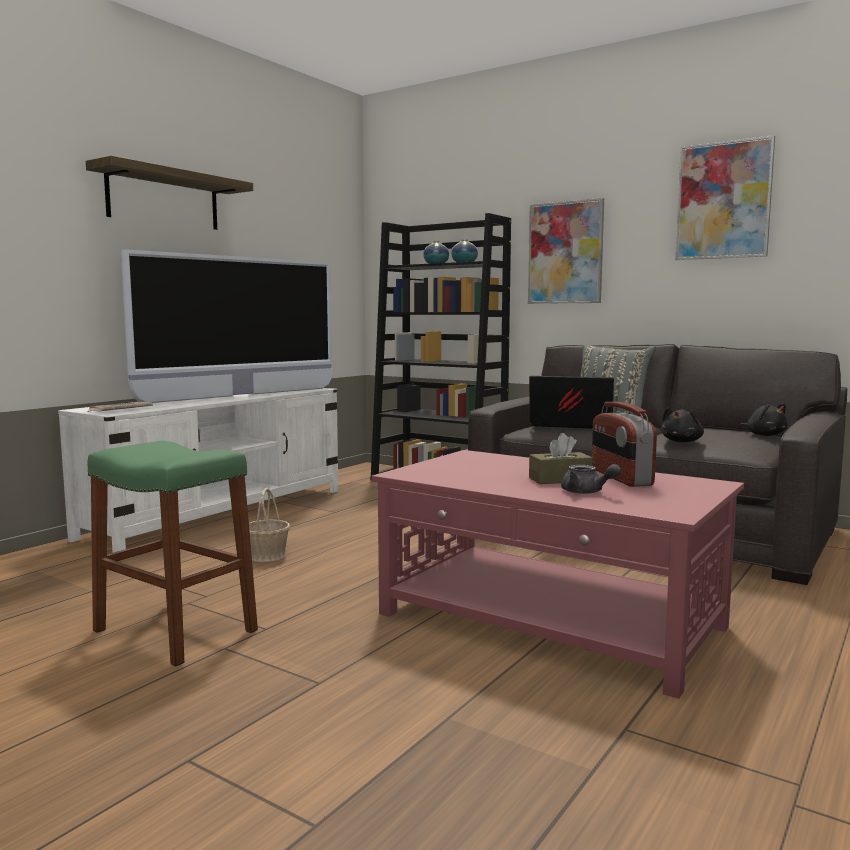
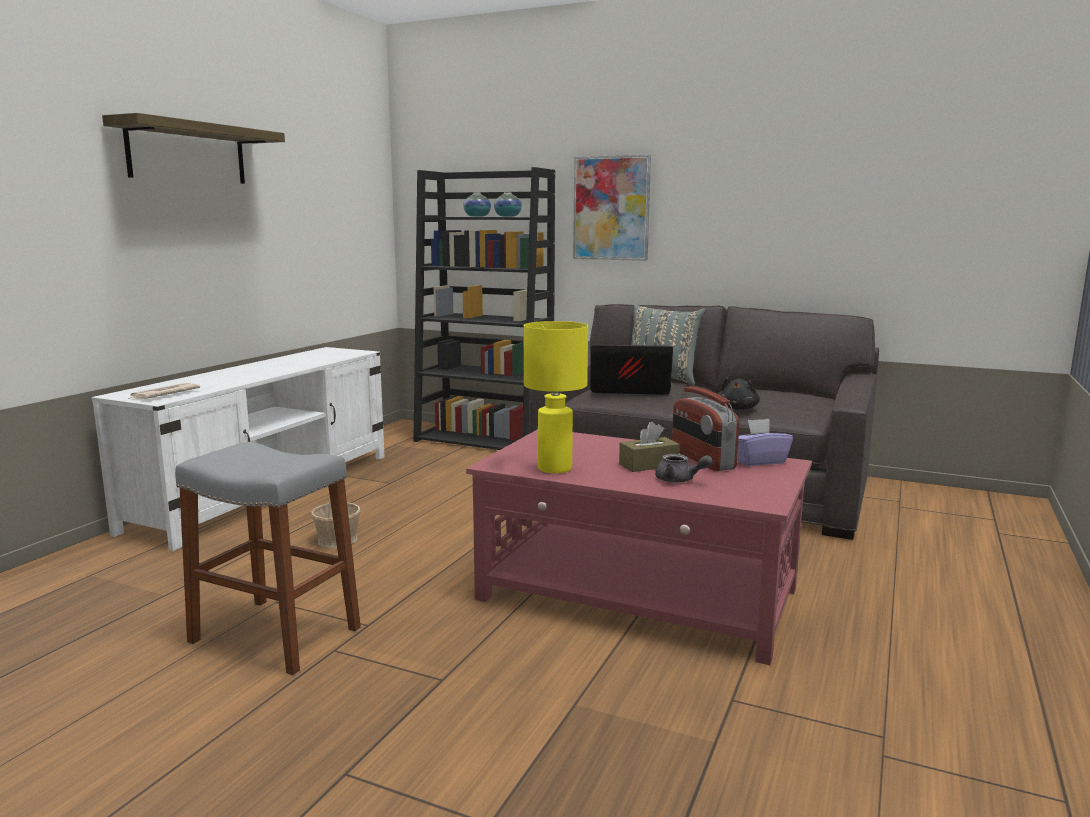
camera: 10 degrees left, 5 degrees up
green stool [87,441,258,666] -> grey stool [175,442,361,675]
television [120,249,333,403] -> none
picture [675,135,775,260] -> none
black plush toy [738,404,788,436] -> none
none -> yellow table lamp [524,321,588,473]
none -> purple tissue box [737,419,793,466]

